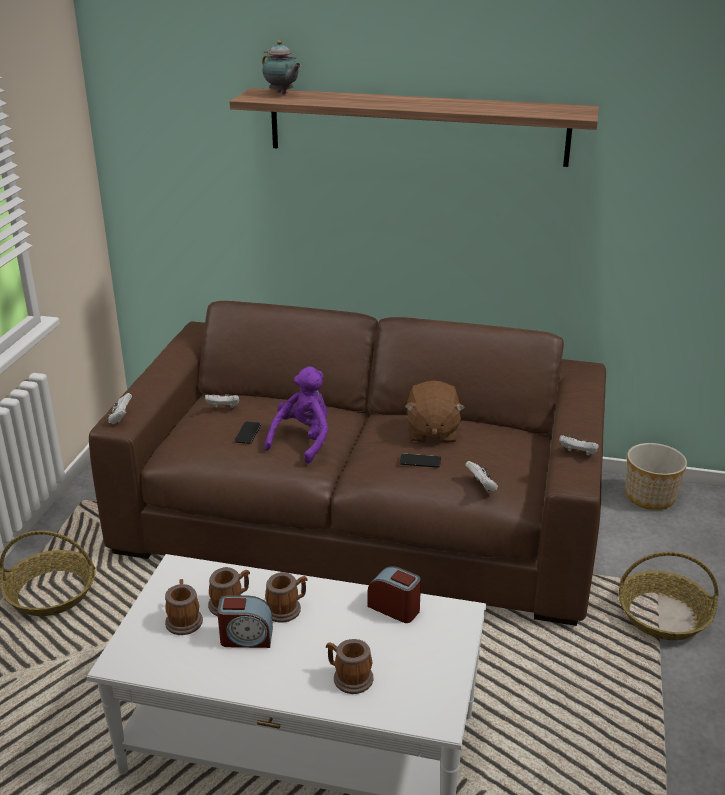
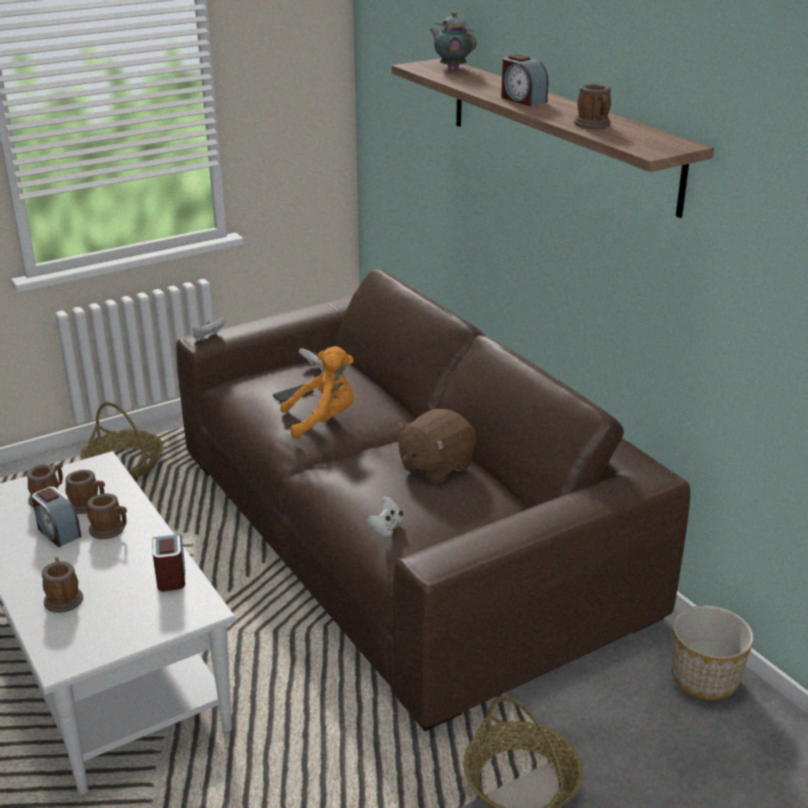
camera: 45 degrees right, 0 degrees up
teapot [262,40,301,94] -> teapot turned 135 degrees clockwise [429,11,477,69]
purple plush toy [264,366,329,464] -> orange plush toy [280,346,354,439]
phone [400,453,441,468] -> none
white game controller [559,435,599,456] -> none
none -> alarm clock [501,54,548,106]
none -> mug [574,84,611,129]

